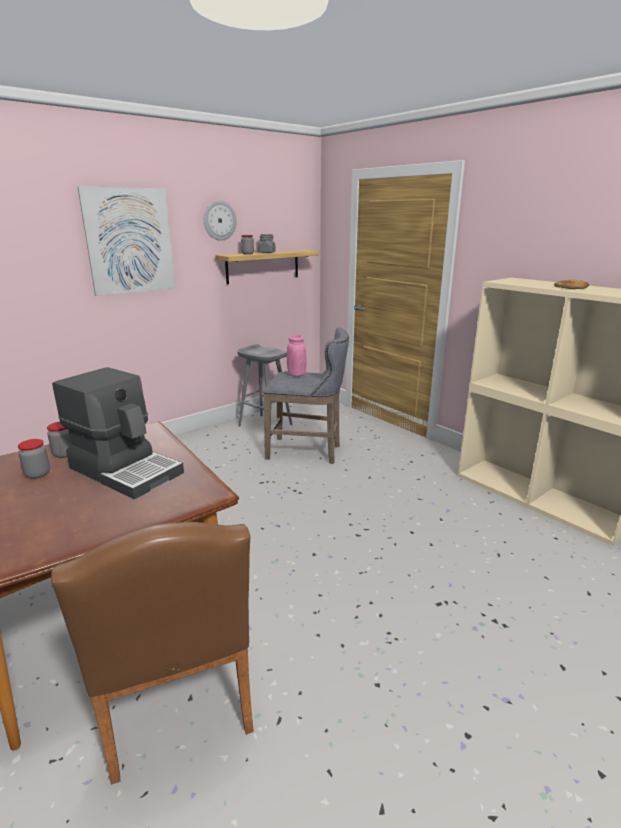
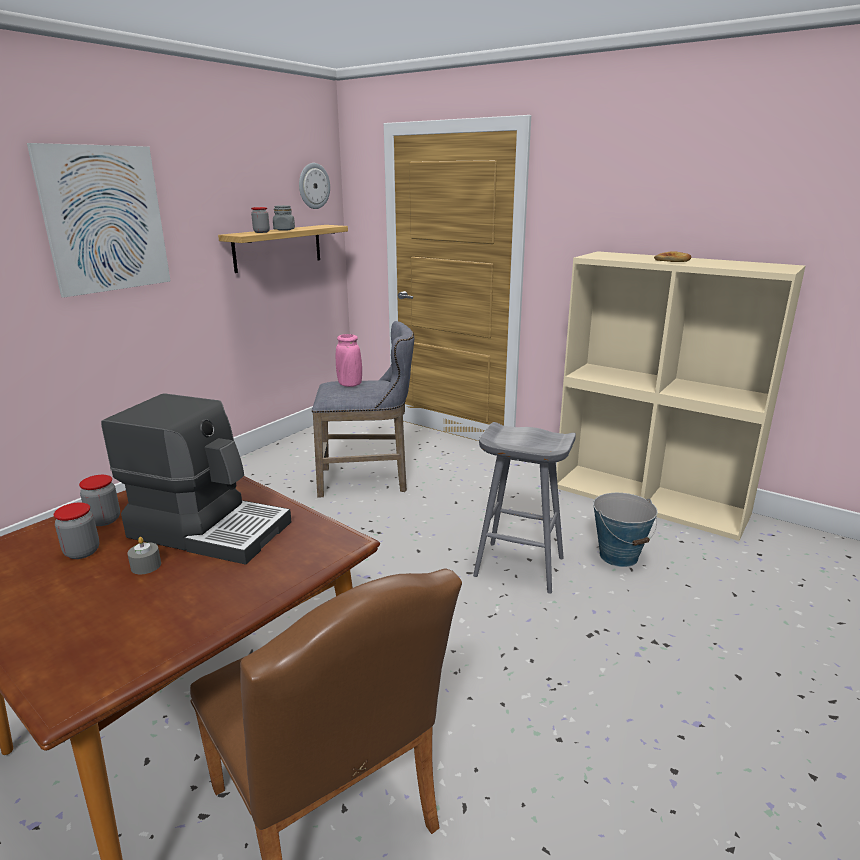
camera: 15 degrees left, 0 degrees up
wall clock [204,200,237,241] -> wall clock moved to [299,163,330,209]
grey stool [237,344,293,426] -> grey stool moved to [473,422,576,593]
none -> grey candle [127,537,161,574]
none -> bucket [593,493,658,567]

